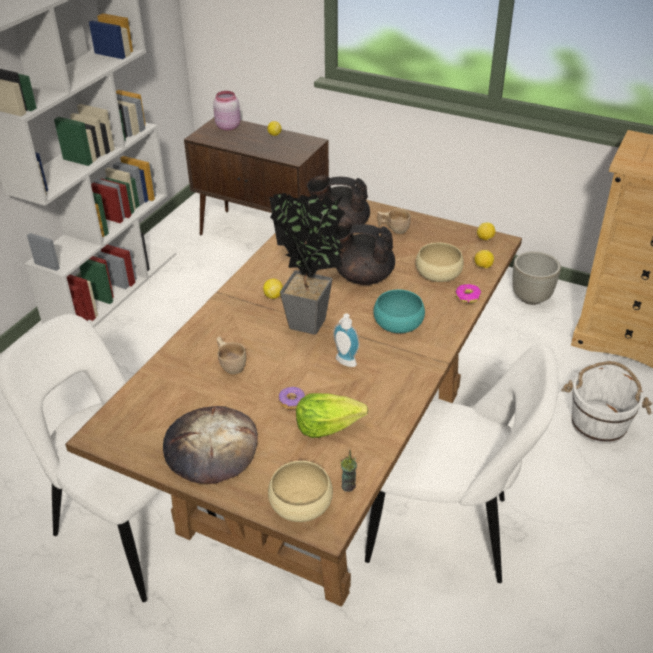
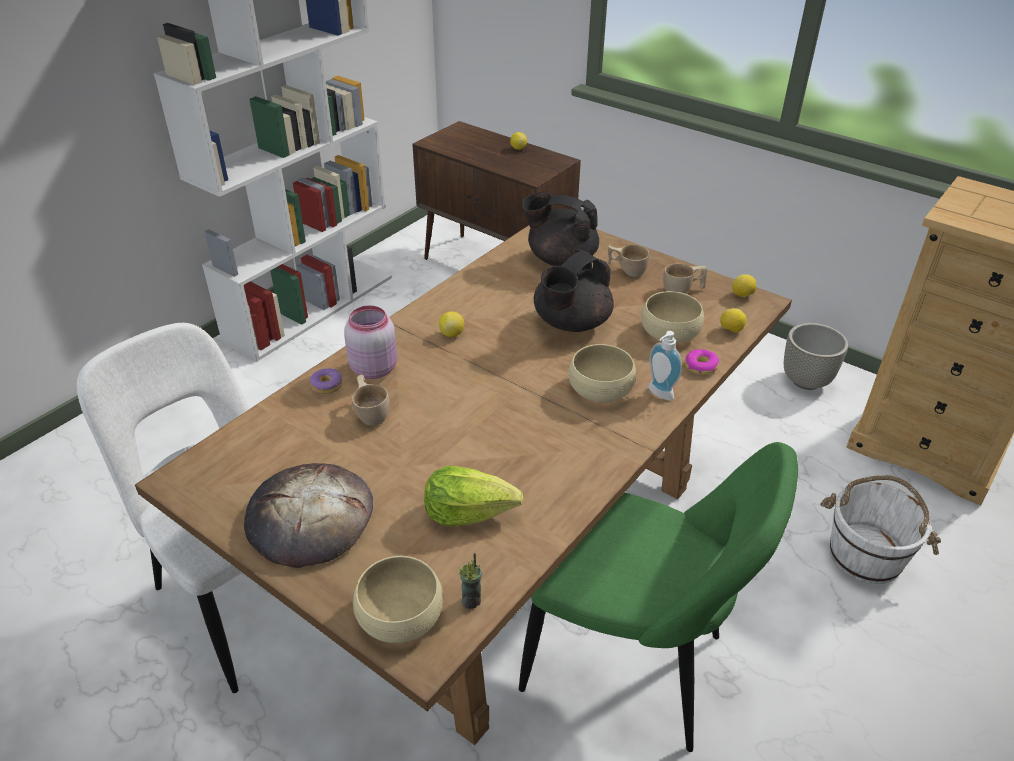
camera: 10 degrees right, 0 degrees up
pink jar [213,91,240,131] -> pink jar moved to [344,305,397,379]
potted plant [269,193,345,335] -> none
donut [279,387,305,410] -> donut moved to [310,368,342,394]
soap dispenser [333,314,360,367] -> soap dispenser moved to [648,331,682,400]
black teapot [334,221,395,285] -> black teapot turned 75 degrees counterclockwise [534,249,614,332]
white chair [365,344,559,583] -> green chair [519,442,798,752]
turquoise bowl [373,289,425,333] -> beige bowl [568,344,636,402]
none -> beige cup [663,264,707,294]

